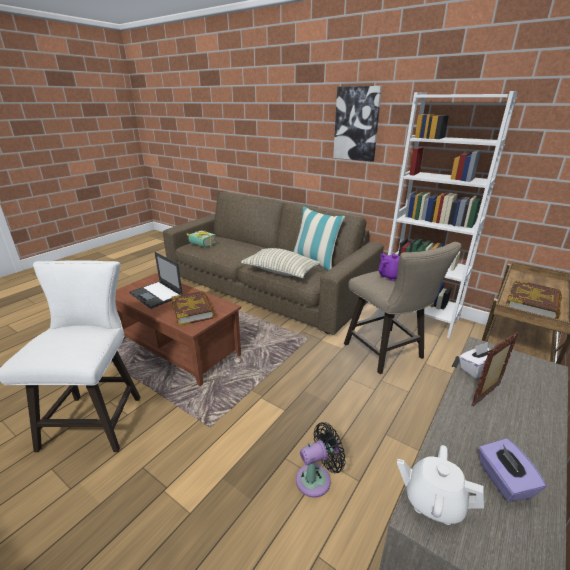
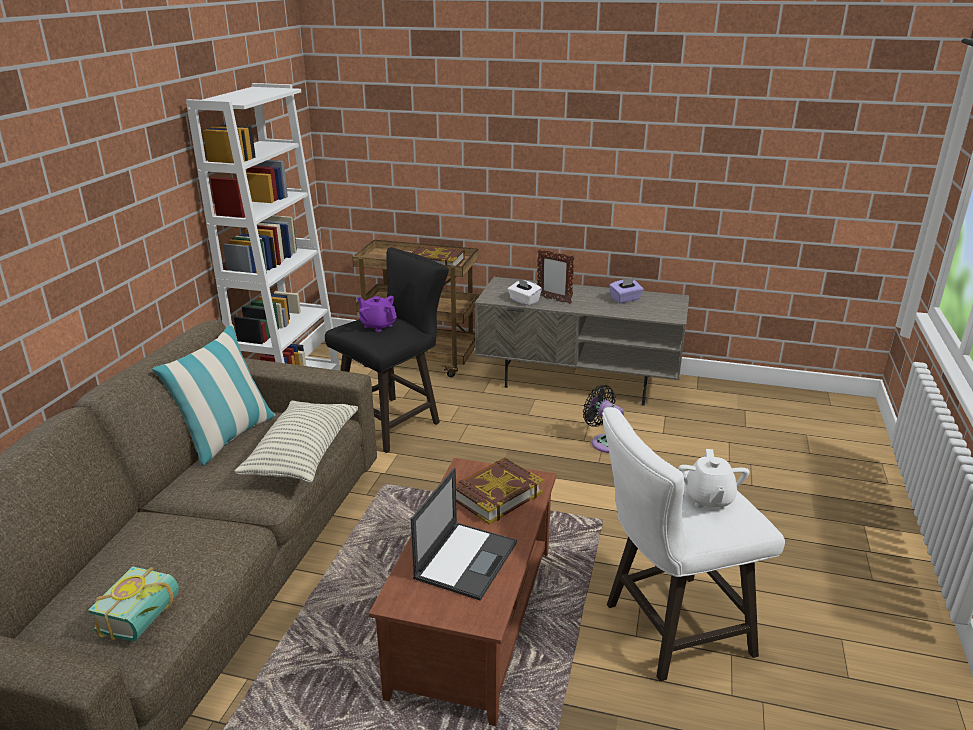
camera: 110 degrees left, 0 degrees up
picture [333,86,382,162] -> none
beige stool [344,242,462,374] -> black stool [325,247,449,453]
white teapot [397,445,484,525] -> white teapot moved to [678,449,750,509]

